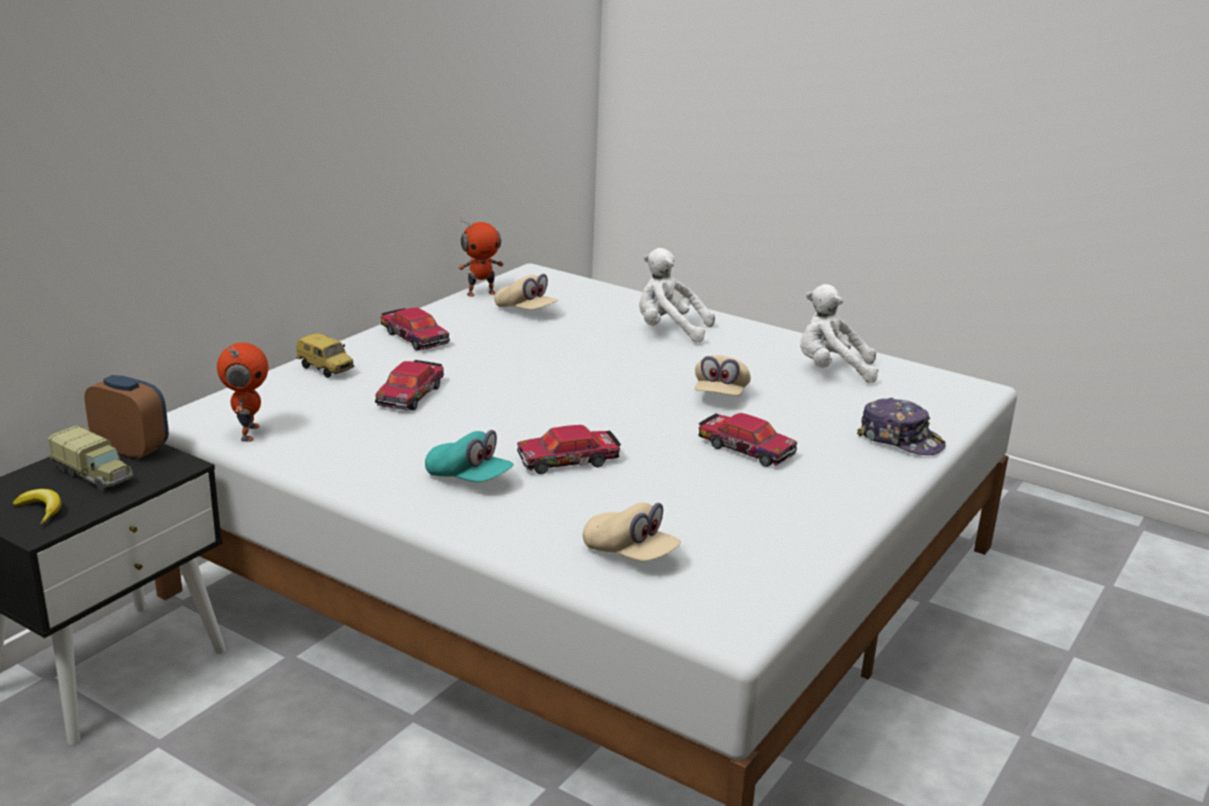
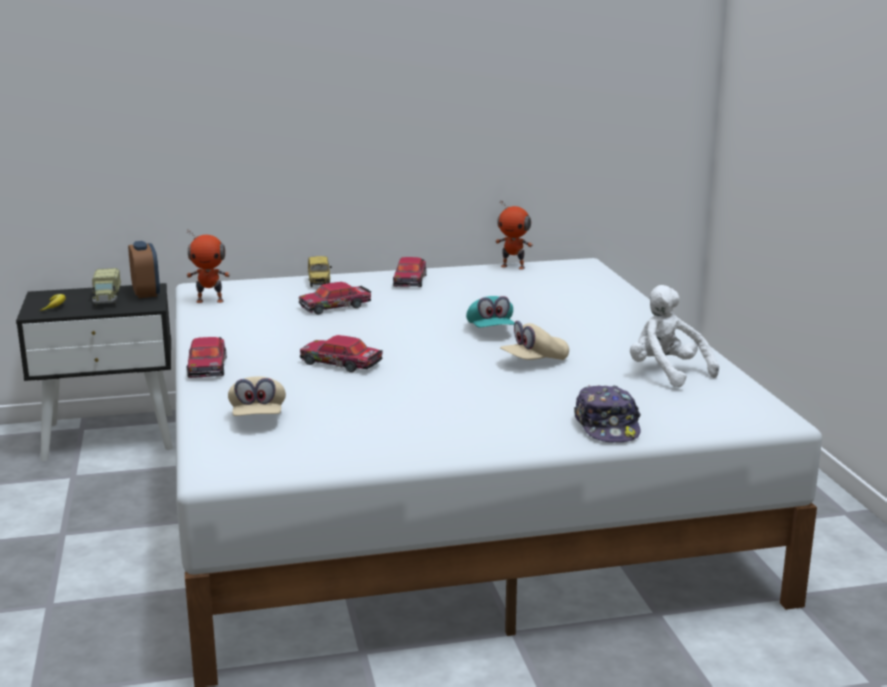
camera: 45 degrees right, 5 degrees down
toy robot [217,343,268,442] -> toy robot turned 45 degrees clockwise [186,229,230,303]
turquoise cap [425,430,514,482] -> turquoise cap moved to [466,296,514,328]
beige cap [494,274,559,310] -> none
white plush toy [639,248,715,342] -> none
toy car [698,413,797,467] -> toy car moved to [187,337,227,378]

